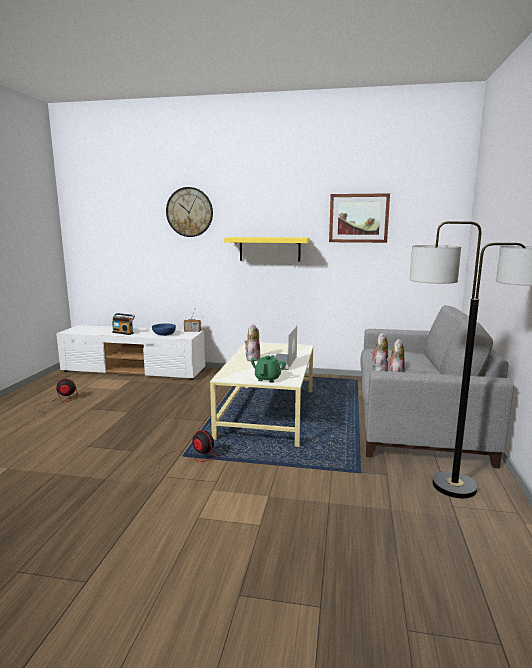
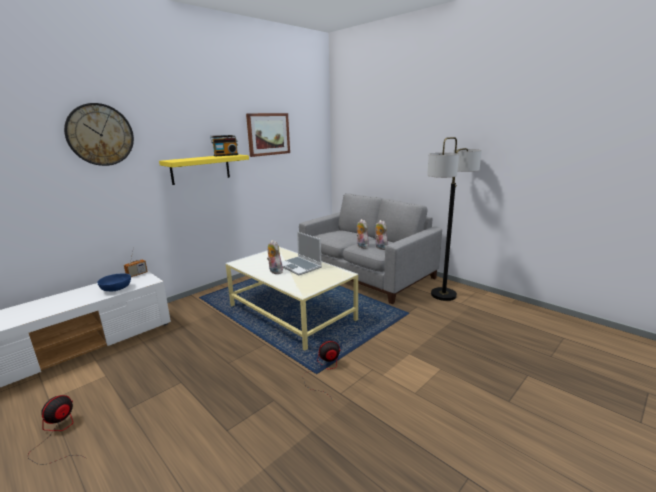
camera: 55 degrees left, 5 degrees up
radio [112,313,135,335] -> radio moved to [210,135,238,157]
green teapot [251,355,286,383] -> none

